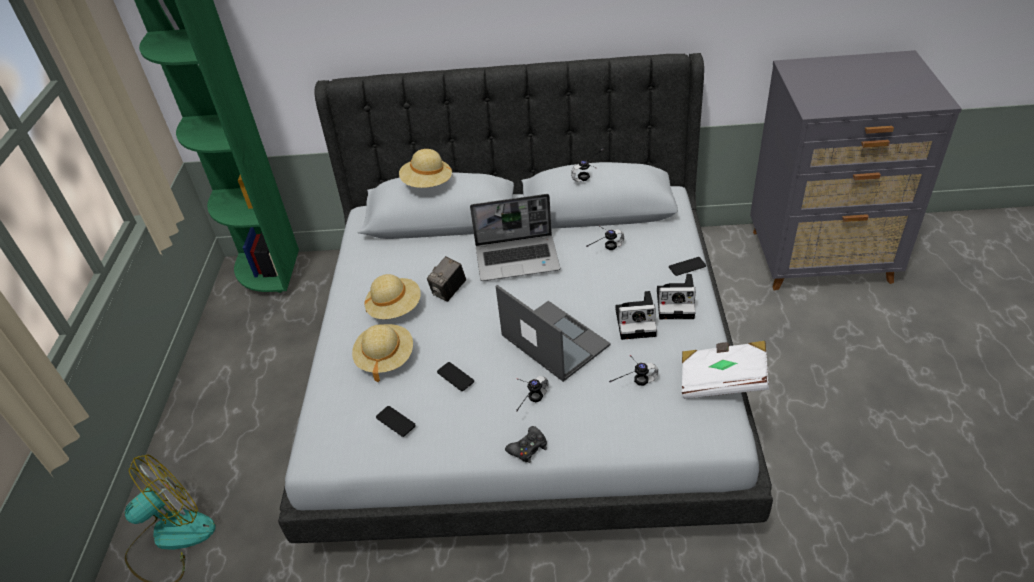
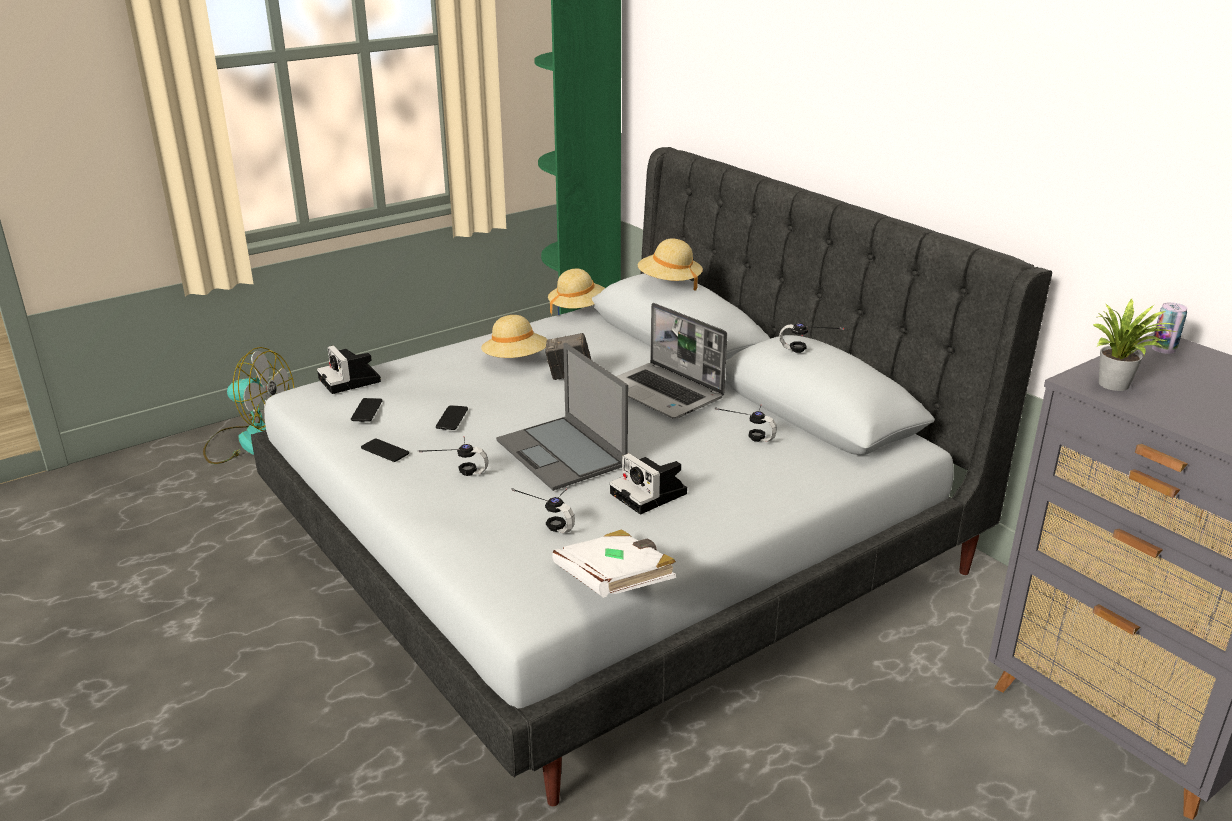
camera: 50 degrees right, 15 degrees down
beige hat [352,324,413,382] -> beige hat moved to [548,269,605,315]
laptop [496,285,611,382] -> laptop turned 135 degrees clockwise [496,343,628,491]
black game controller [505,426,547,463] -> none
camera [657,274,696,319] -> camera moved to [317,345,381,394]
phone [669,257,706,276] -> phone moved to [361,438,409,462]
none -> potted plant [1093,298,1177,391]
none -> can [1152,302,1188,354]

